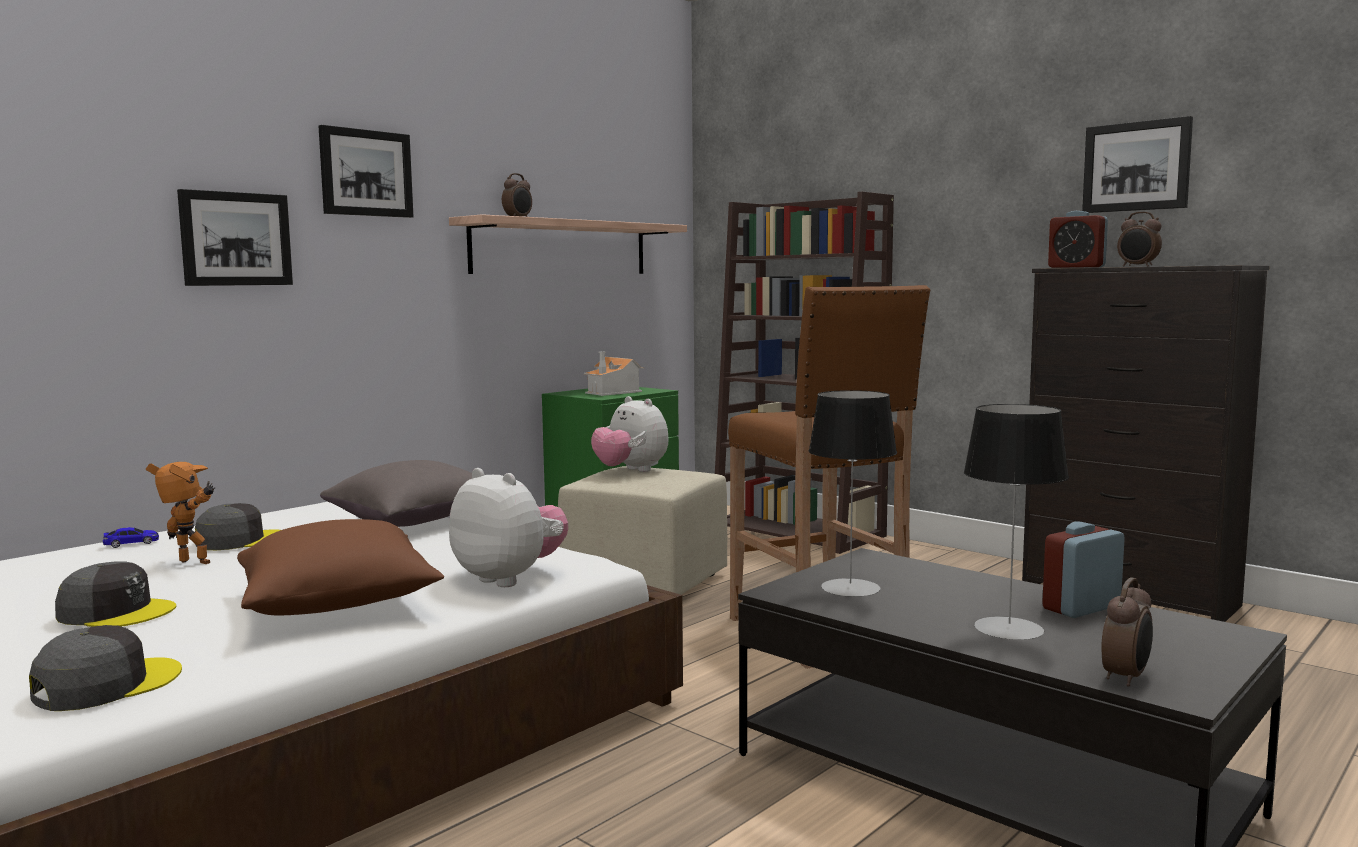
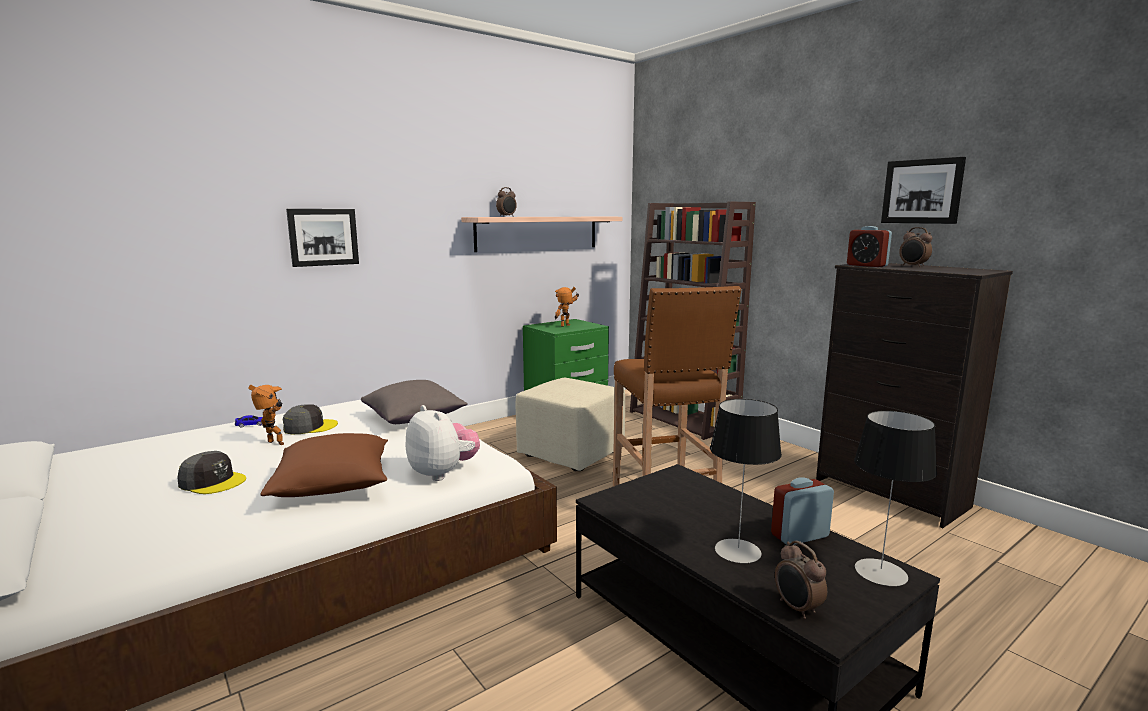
camera: 10 degrees right, 5 degrees up
grey cap [29,625,182,711] -> none
picture [319,125,414,218] -> none
toy house [584,352,645,396] -> toy robot [555,287,579,327]
plush toy [591,396,669,472] -> none
table lamp [809,390,897,597] -> table lamp moved to [854,410,937,586]
alarm clock [1101,577,1153,687] -> alarm clock turned 105 degrees clockwise [775,541,827,619]

